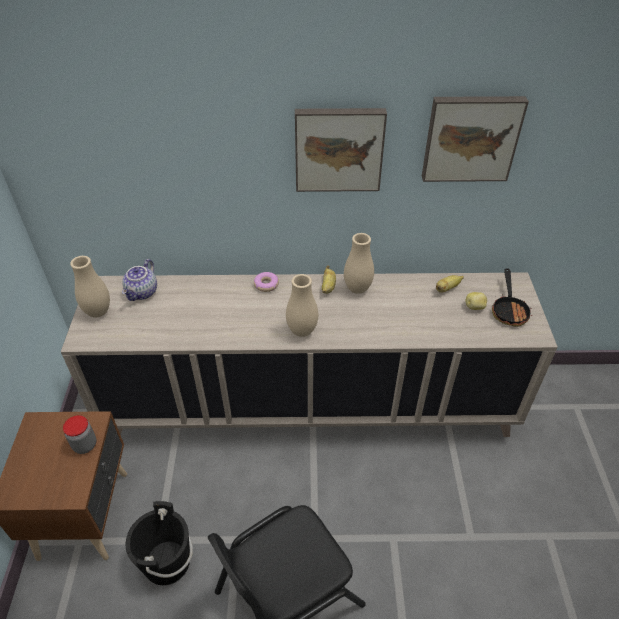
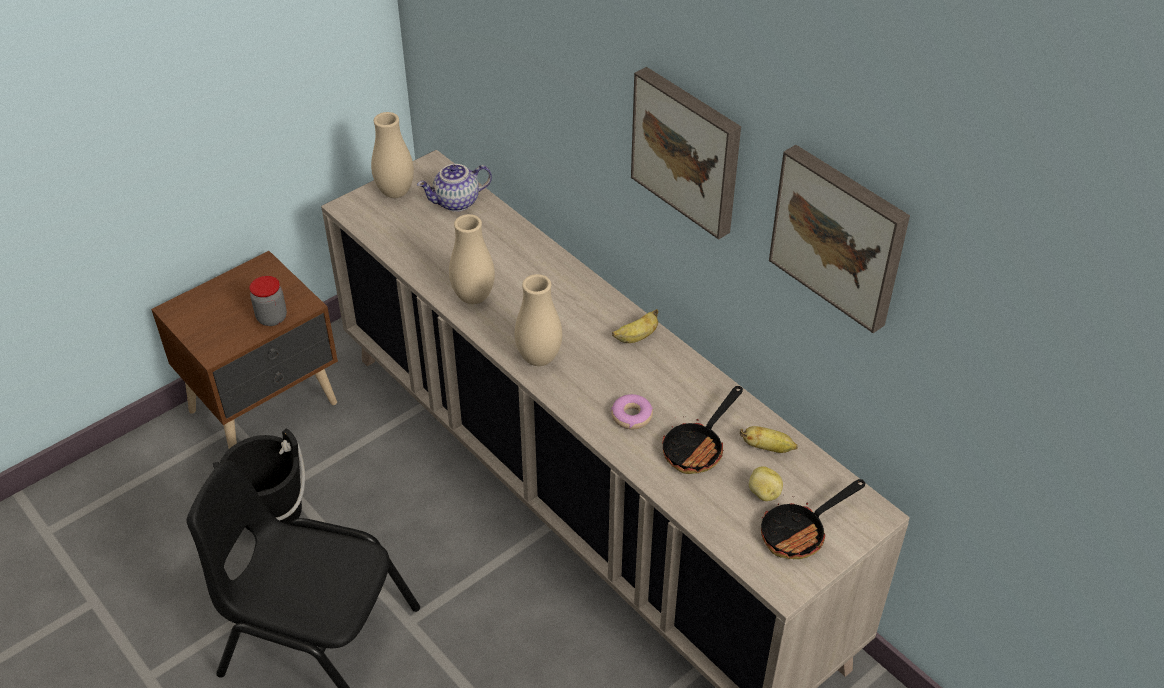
camera: 50 degrees right, 0 degrees up
donut [254,272,279,292] -> donut moved to [611,394,653,429]
beige vase [344,233,374,294] -> beige vase moved to [449,214,495,304]
none -> frying pan [662,386,743,474]

